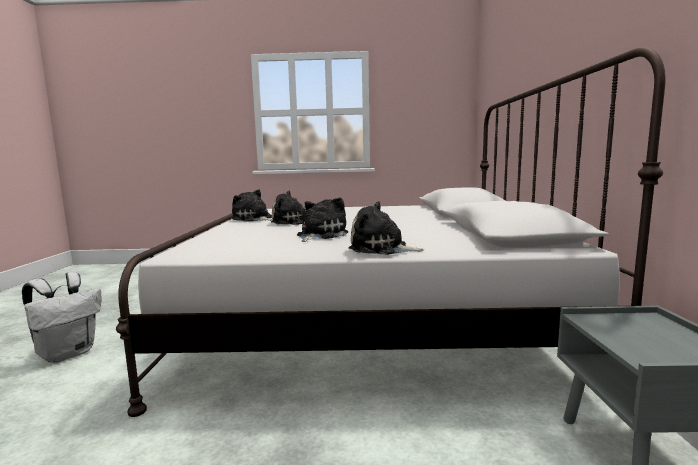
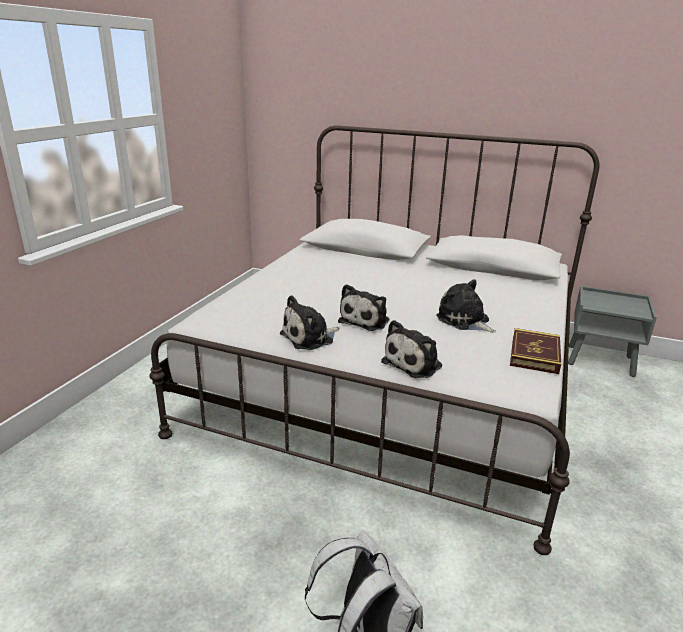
camera: 70 degrees left, 15 degrees up
plush toy [349,201,424,255] -> plush toy moved to [381,320,442,378]
none -> book [510,328,561,374]

